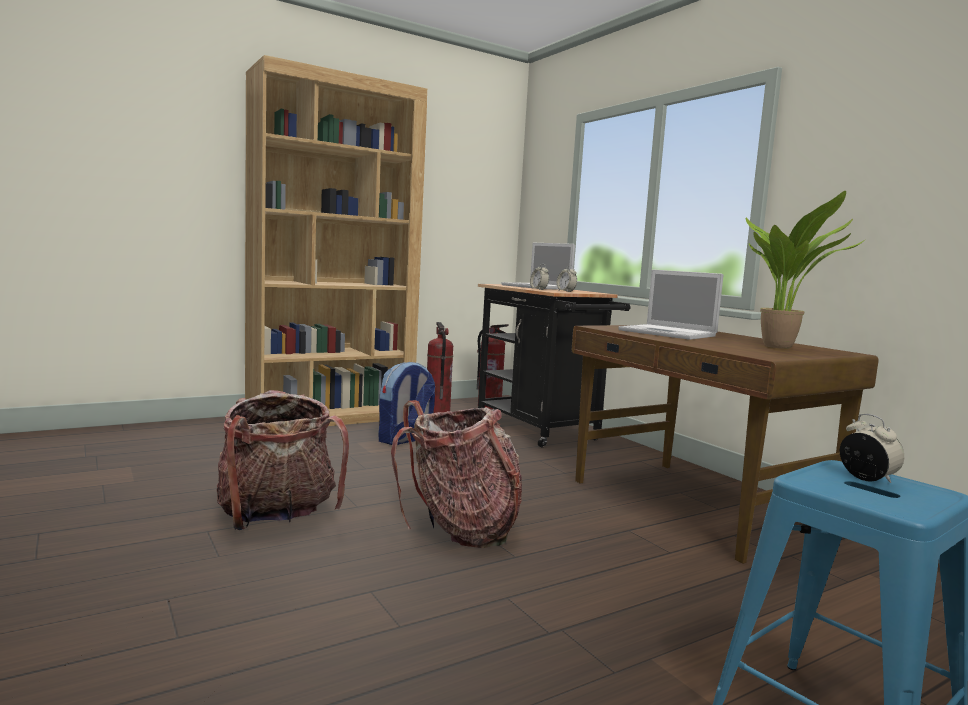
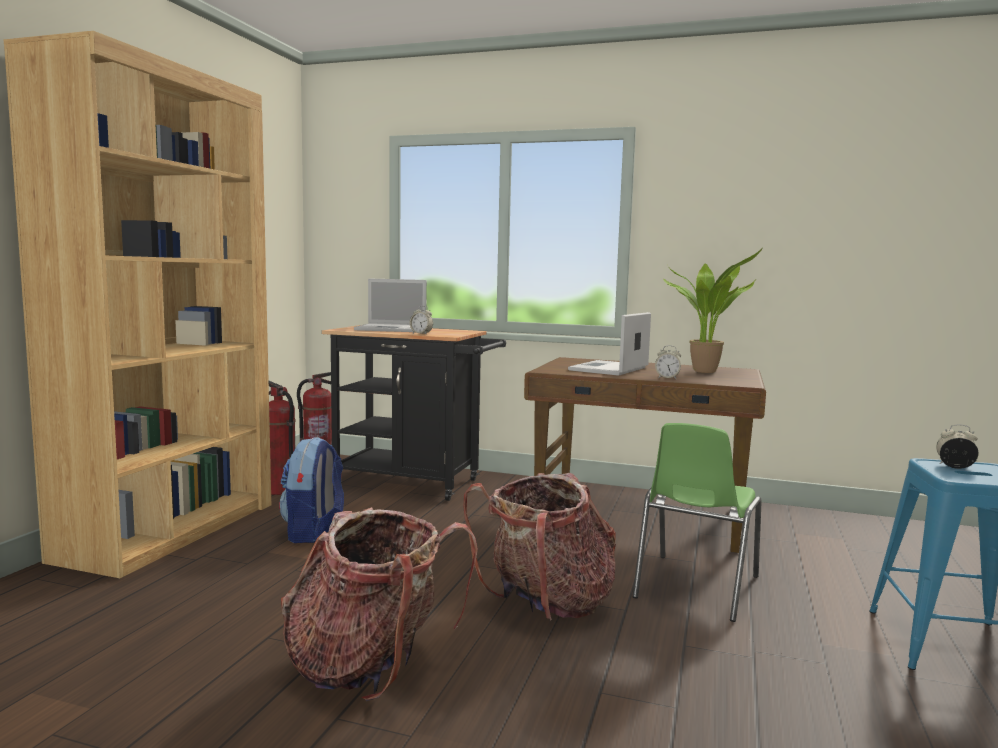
camera: 40 degrees left, 0 degrees up
alarm clock [557,265,577,292] -> alarm clock moved to [655,345,681,379]
laptop [618,269,723,340] -> laptop turned 120 degrees clockwise [568,312,651,376]
none -> green chair [632,423,761,622]

